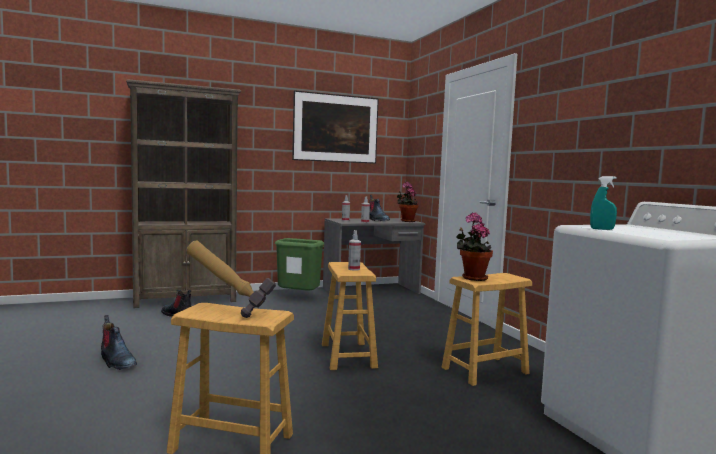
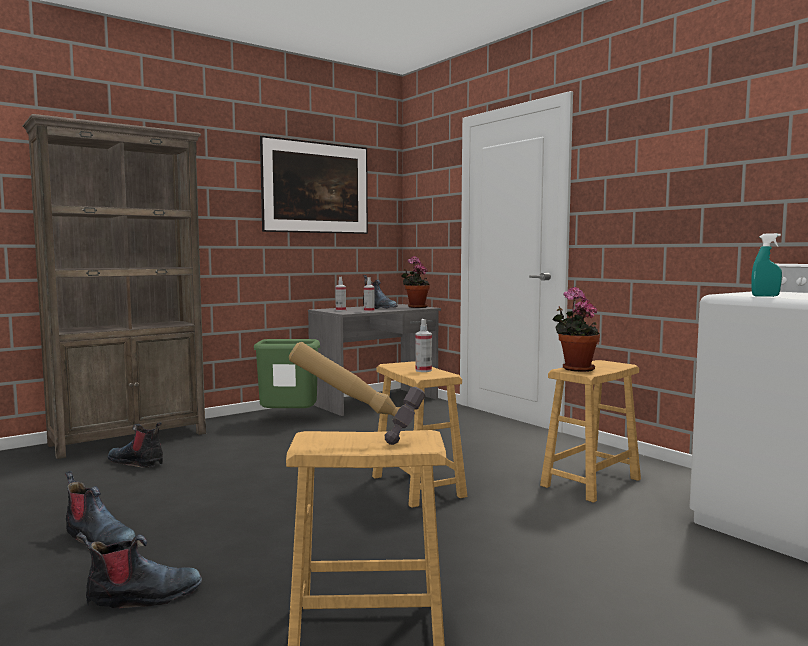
camera: 15 degrees left, 0 degrees up
none -> boot [76,532,202,608]

